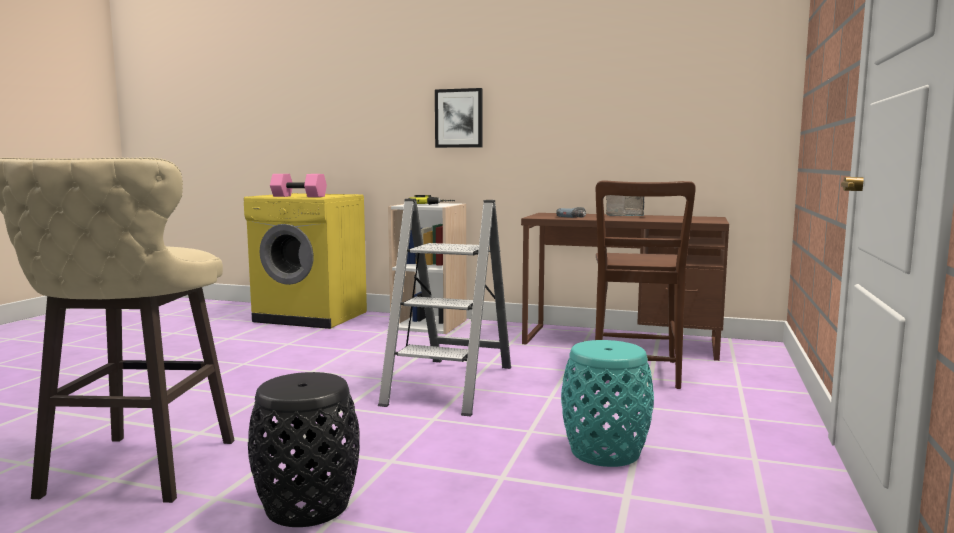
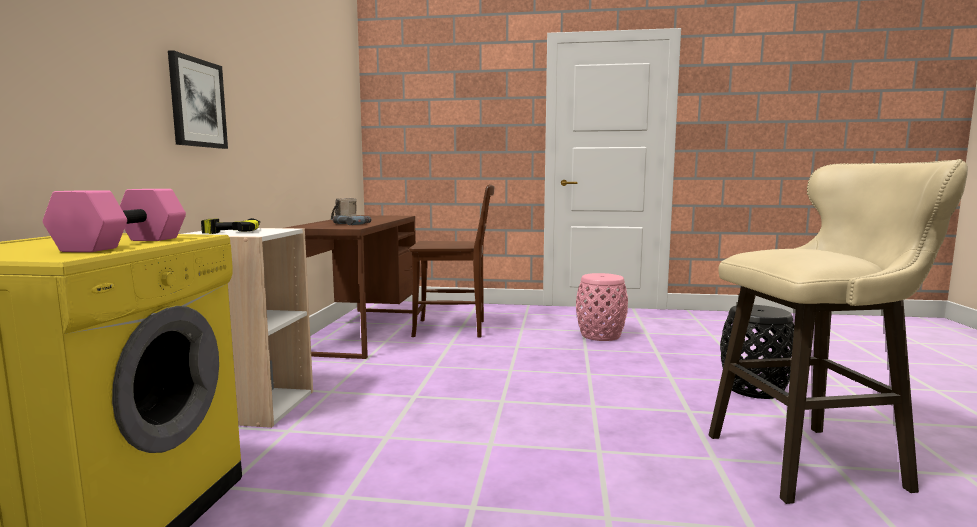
camera: 100 degrees left, 0 degrees up
grey step ladder [378,198,511,417] -> none
turquoise stool [561,340,654,467] -> pink stool [576,273,628,341]

